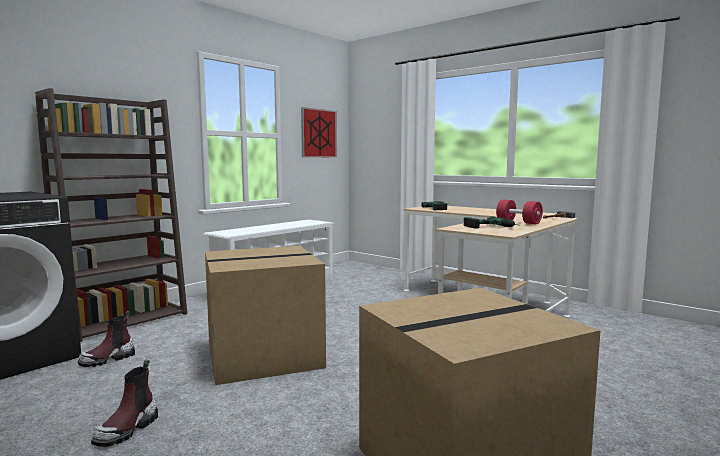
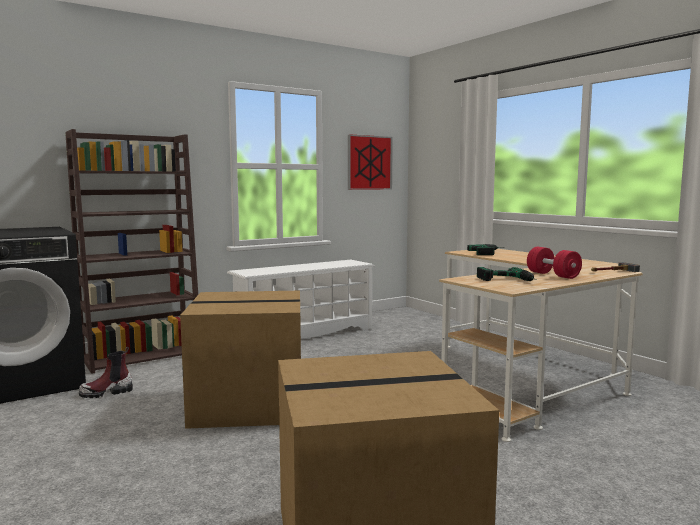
camera: 15 degrees right, 0 degrees up
boot [91,360,158,447] -> none

